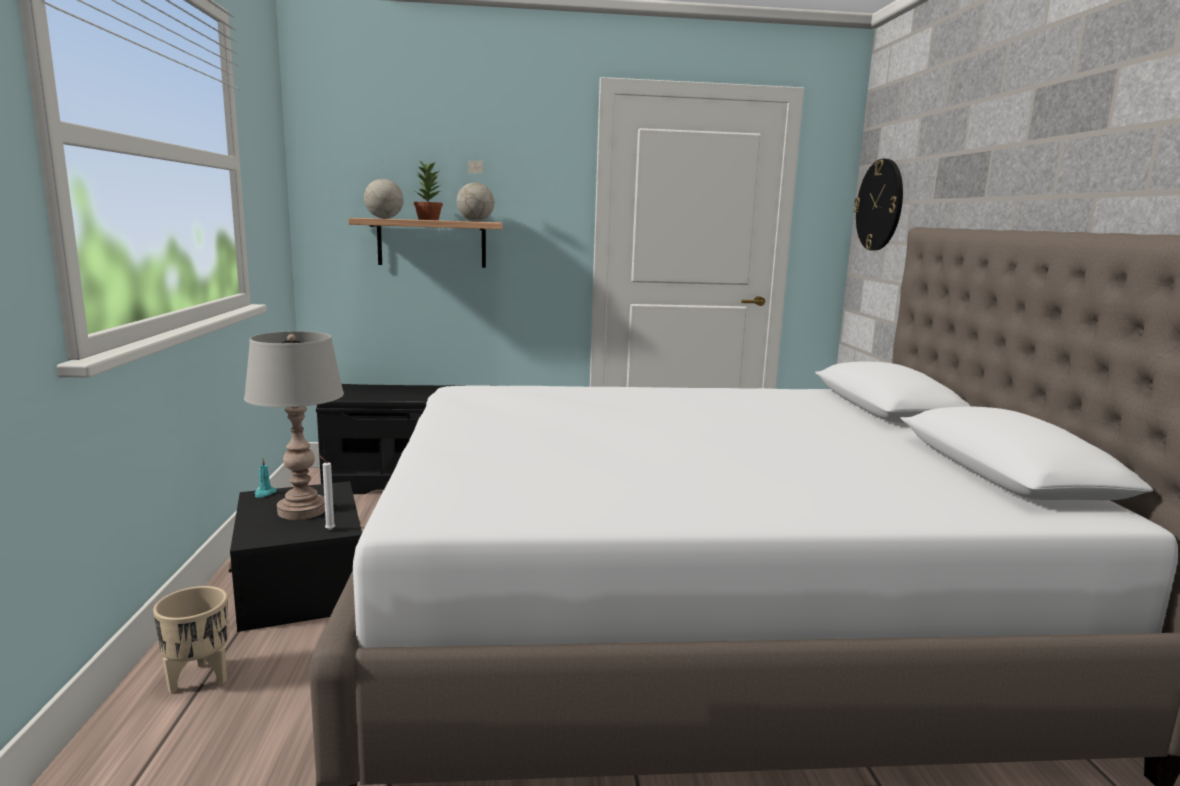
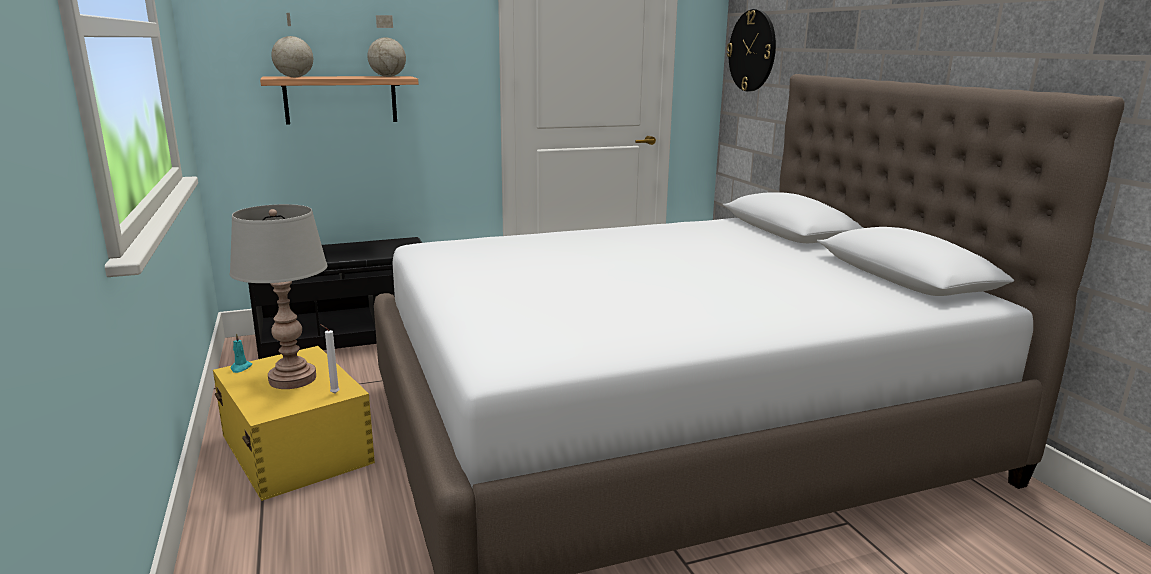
camera: 15 degrees left, 5 degrees up
beige planter [153,586,229,694] -> none
black storage box [229,481,362,632] -> yellow storage box [213,346,375,501]
potted plant [414,159,443,220] -> none

